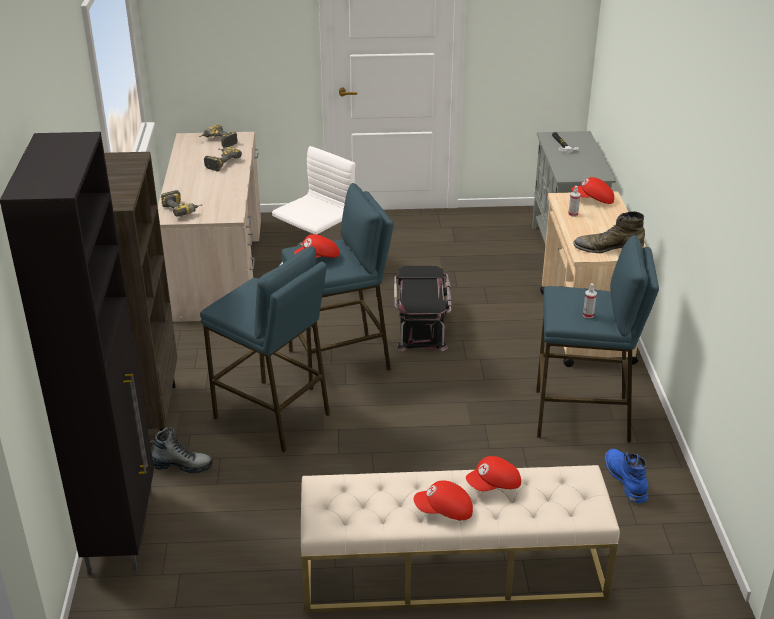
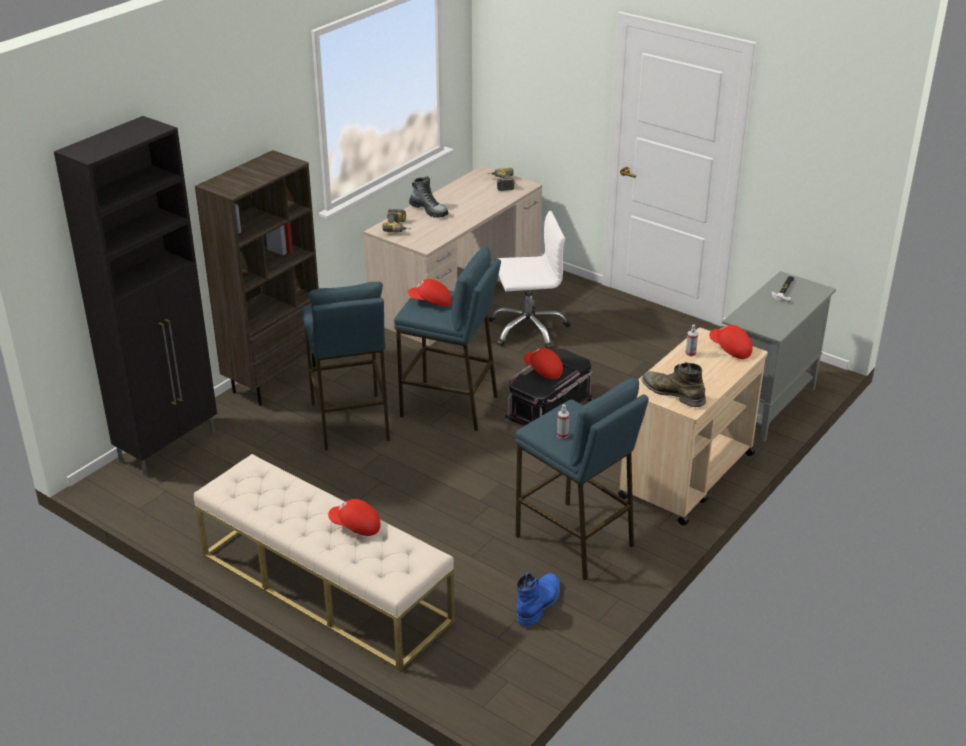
camera: 40 degrees right, 0 degrees up
boot [150,427,213,473] -> boot moved to [409,176,448,218]
power drill [204,147,242,171] -> none
red cap [414,480,473,520] -> red cap moved to [524,348,563,379]

